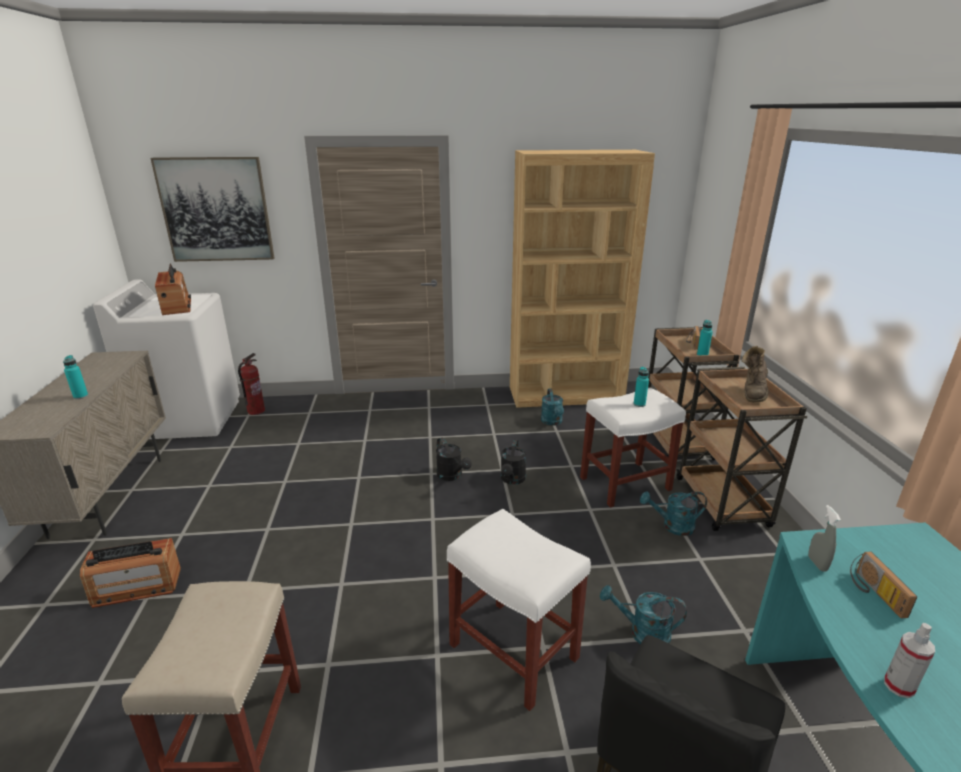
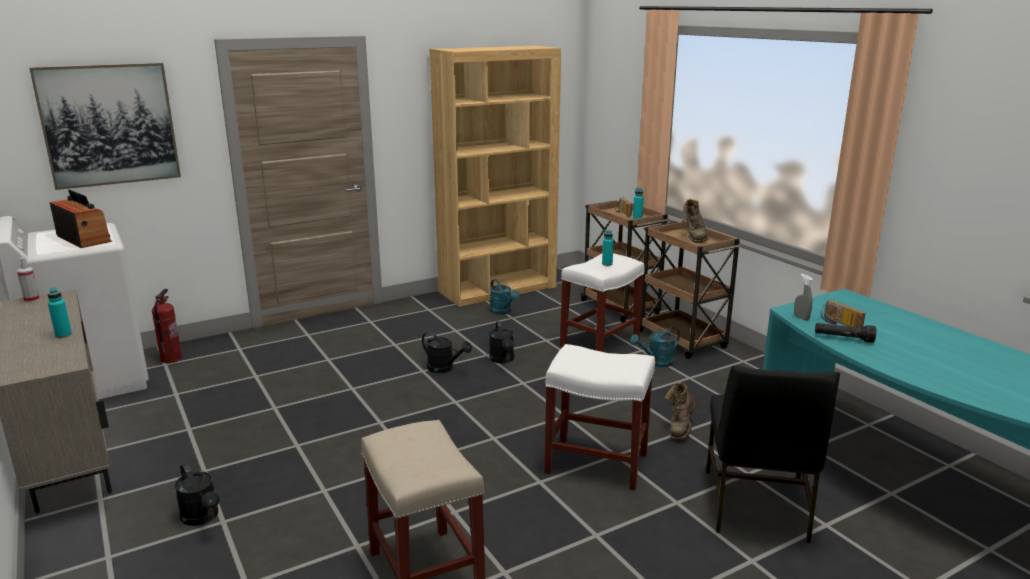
camera: 25 degrees left, 5 degrees down
radio [80,538,181,608] -> black watering can [175,463,219,526]
turquoise watering can [600,585,687,644] -> brown boot [665,382,696,440]
spray bottle [884,623,935,698] -> spray bottle moved to [17,258,40,303]
none -> black flashlight [815,323,876,343]

